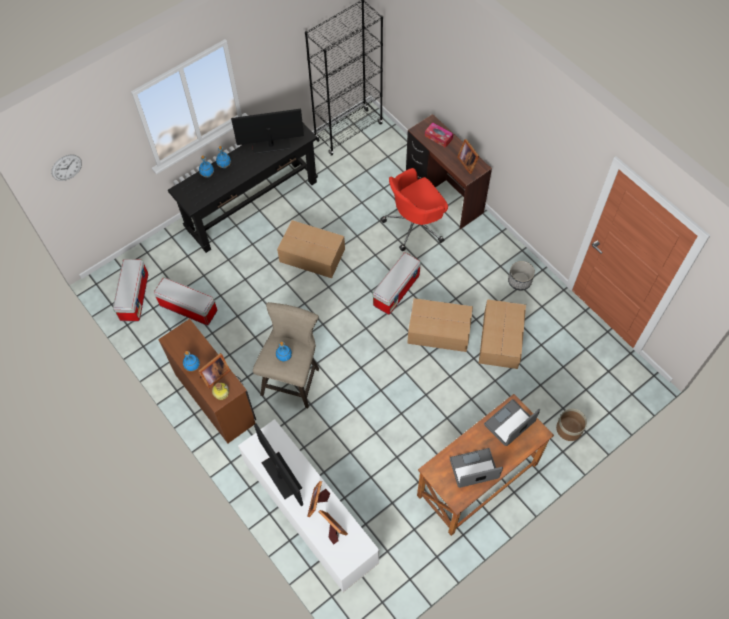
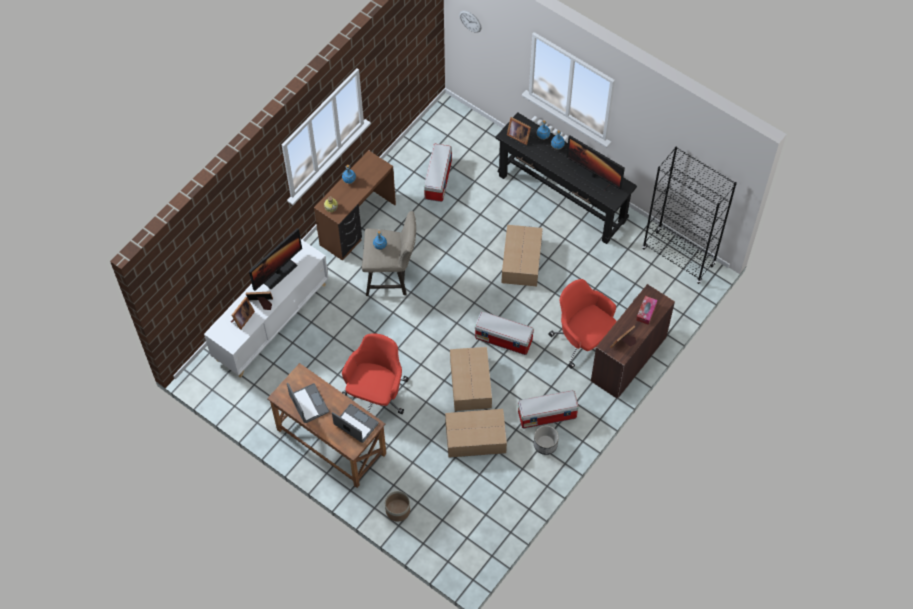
camera: 75 degrees right, 0 degrees up
storage box [113,259,149,322] -> storage box moved to [518,390,579,429]
picture frame [198,353,231,388] -> picture frame moved to [507,117,531,145]
monitor [231,109,304,154] -> monitor turned 150 degrees clockwise [567,136,625,191]
none -> red office chair [342,333,409,414]

